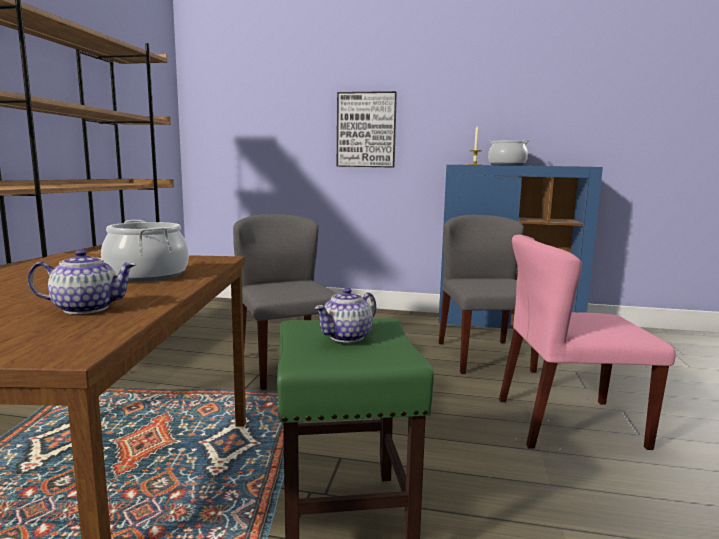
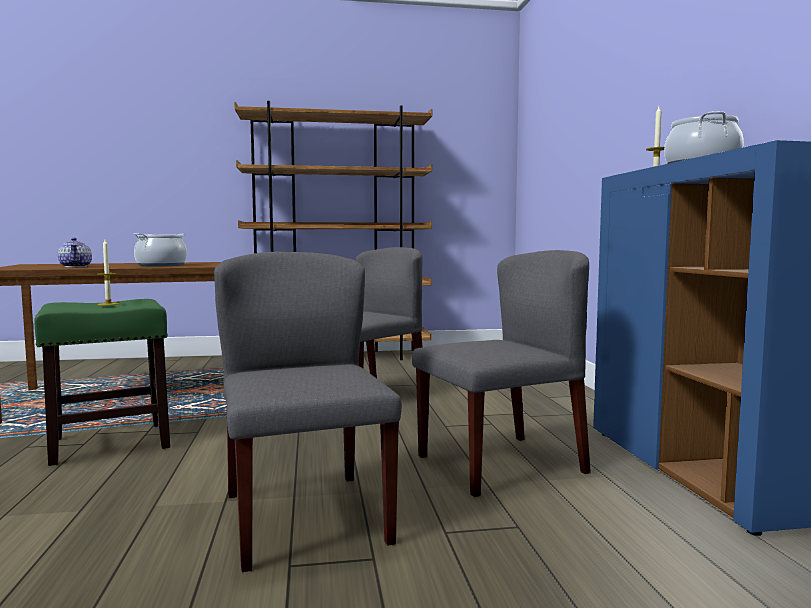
camera: 70 degrees right, 5 degrees down
teapot [315,288,376,343] -> candle [97,240,120,306]
picture [337,91,397,168] -> none
pink chair [499,235,676,450] -> grey chair [214,252,402,572]

